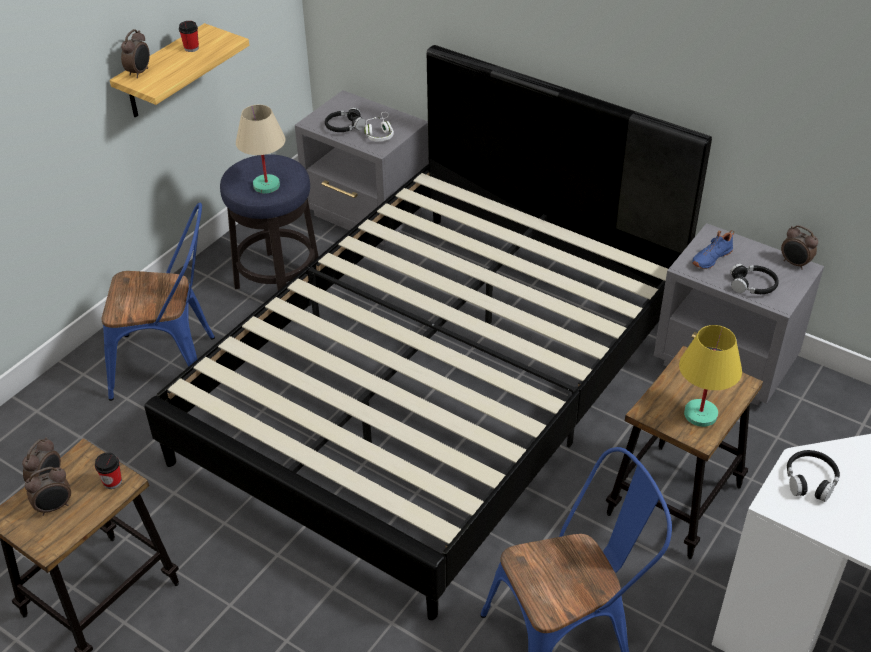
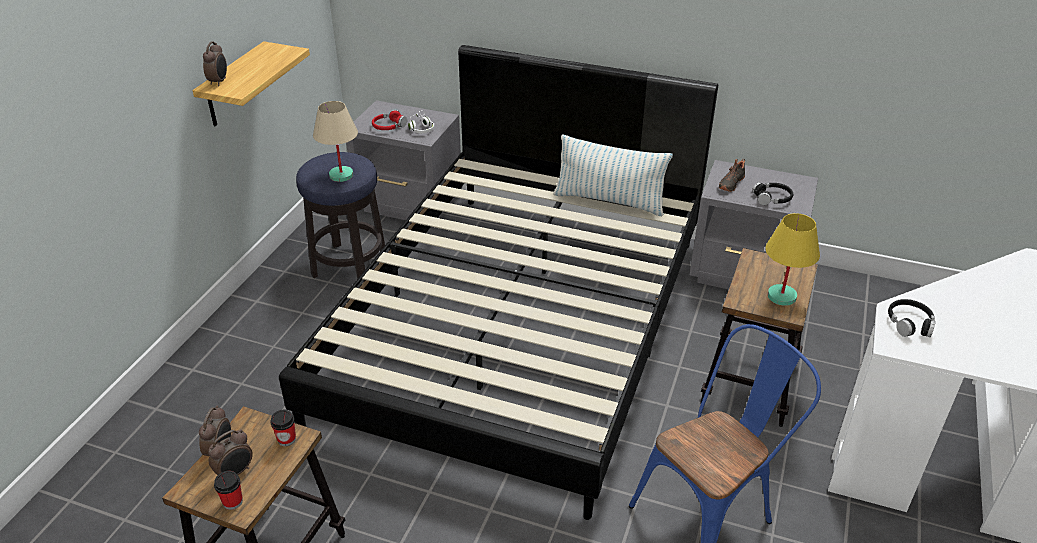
camera: 15 degrees left, 5 degrees down
blue chair [101,203,215,401] -> none
cup [179,21,199,52] -> cup moved to [214,471,243,510]
black headphones [325,107,365,132] -> red headphones [372,109,407,130]
blue shoe [692,230,734,269] -> black shoe [719,159,745,192]
alarm clock [781,225,818,270] -> none
none -> pillow [553,134,673,216]

